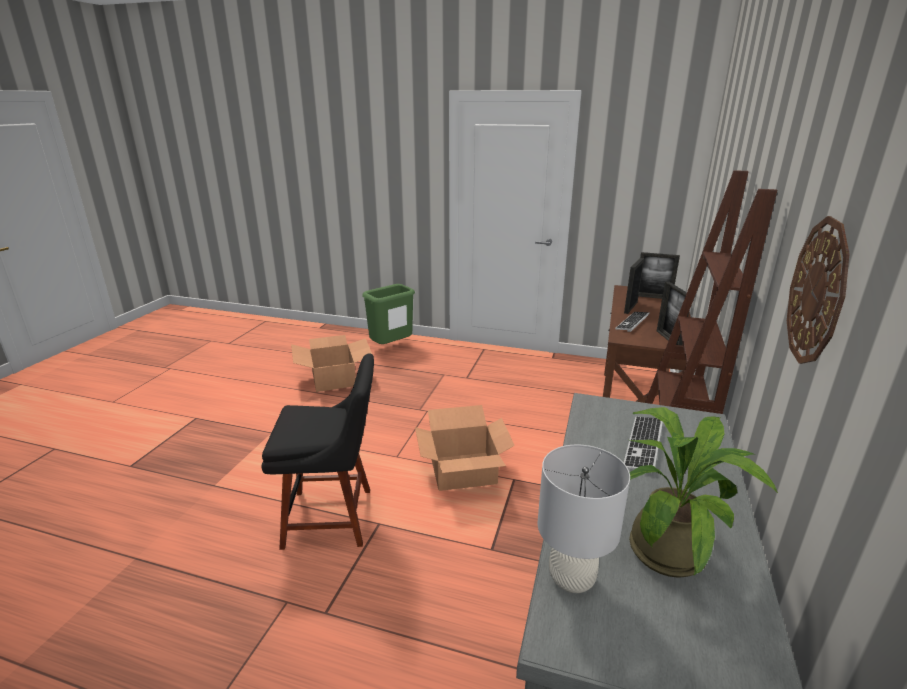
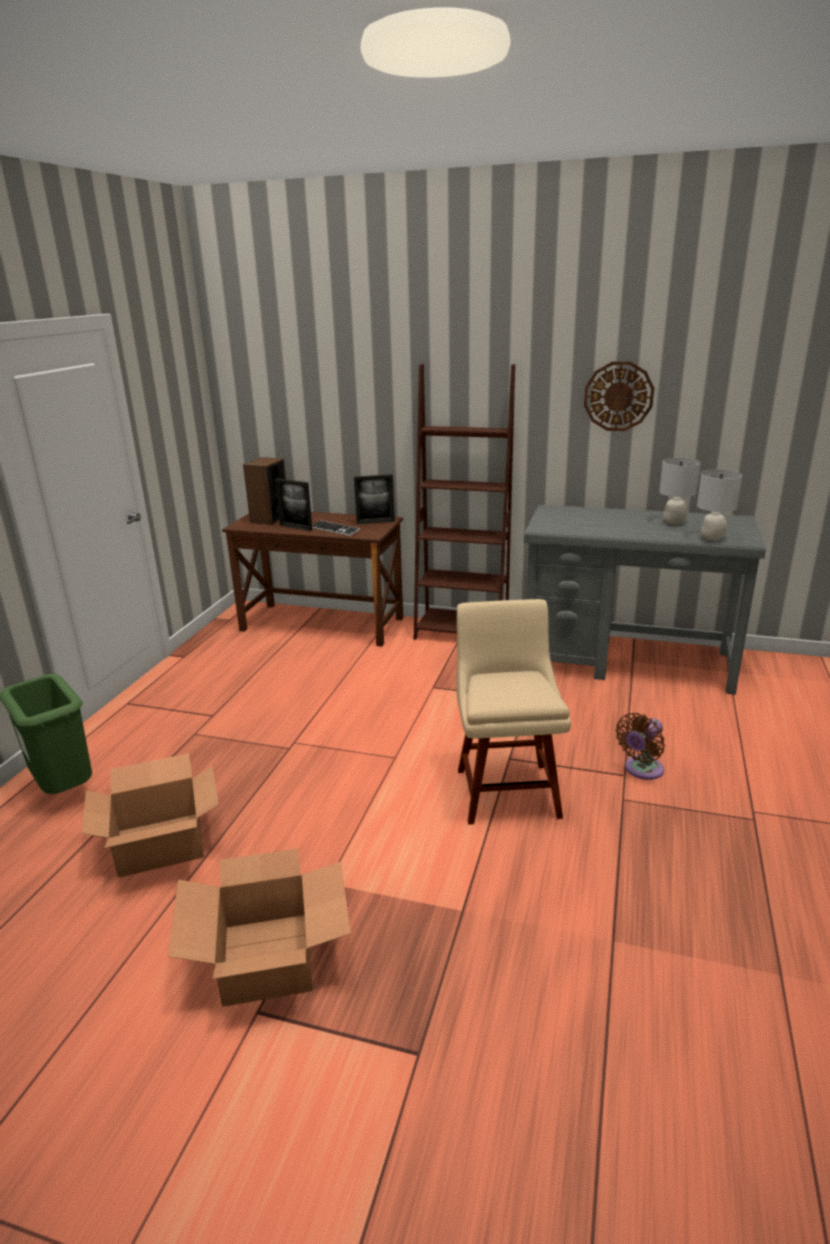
camera: 90 degrees left, 0 degrees up
black chair [261,353,374,550] -> beige chair [456,599,571,825]
cardboard box [415,405,515,491] -> cardboard box moved to [168,848,351,1007]
keyboard [624,417,663,473] -> none
potted plant [629,407,778,578] -> grey table lamp [659,458,700,525]
picture frame [639,252,680,299] -> speaker [243,457,286,525]
none -> brown fan [616,713,665,780]

